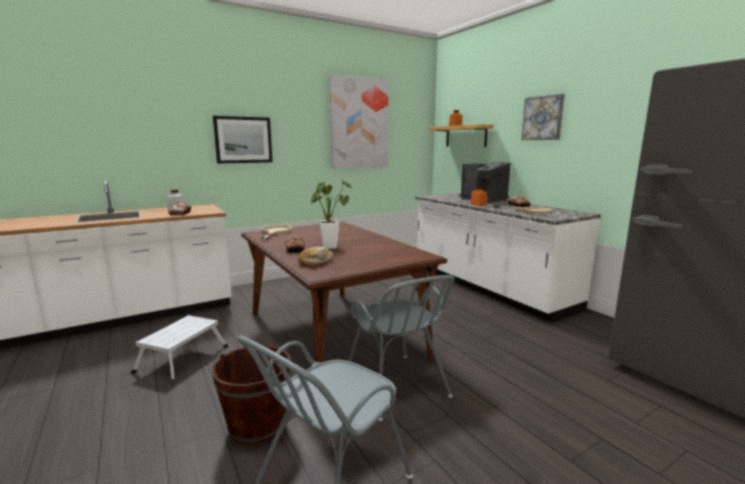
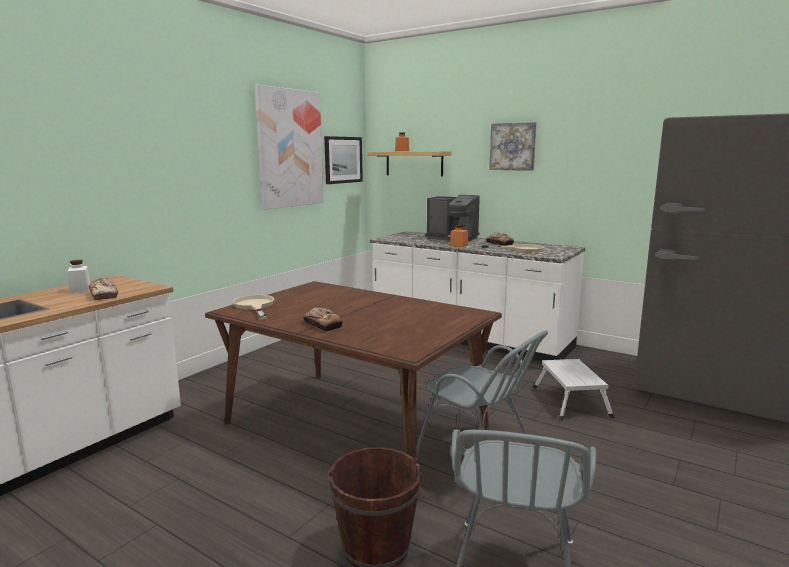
camera: 25 degrees left, 0 degrees up
white step ladder [131,315,229,385] -> white step ladder moved to [533,359,615,421]
picture [213,116,272,164] -> picture moved to [324,136,363,184]
bread [298,247,334,266] -> none
potted plant [311,180,352,249] -> none

